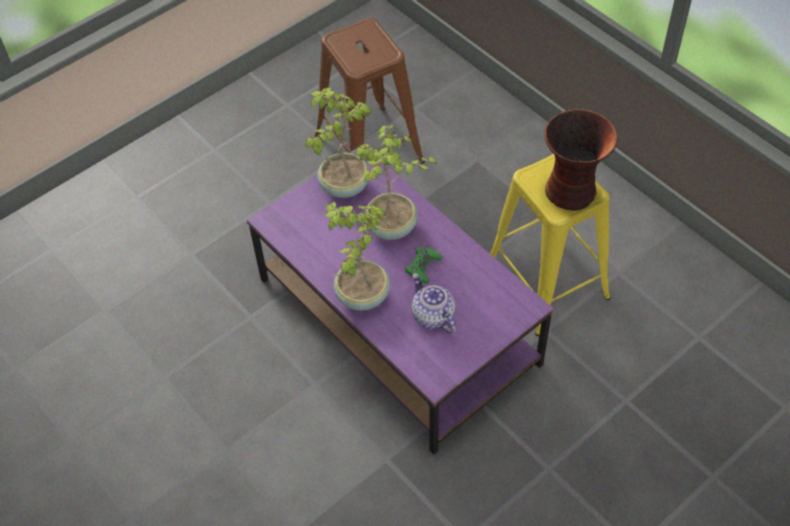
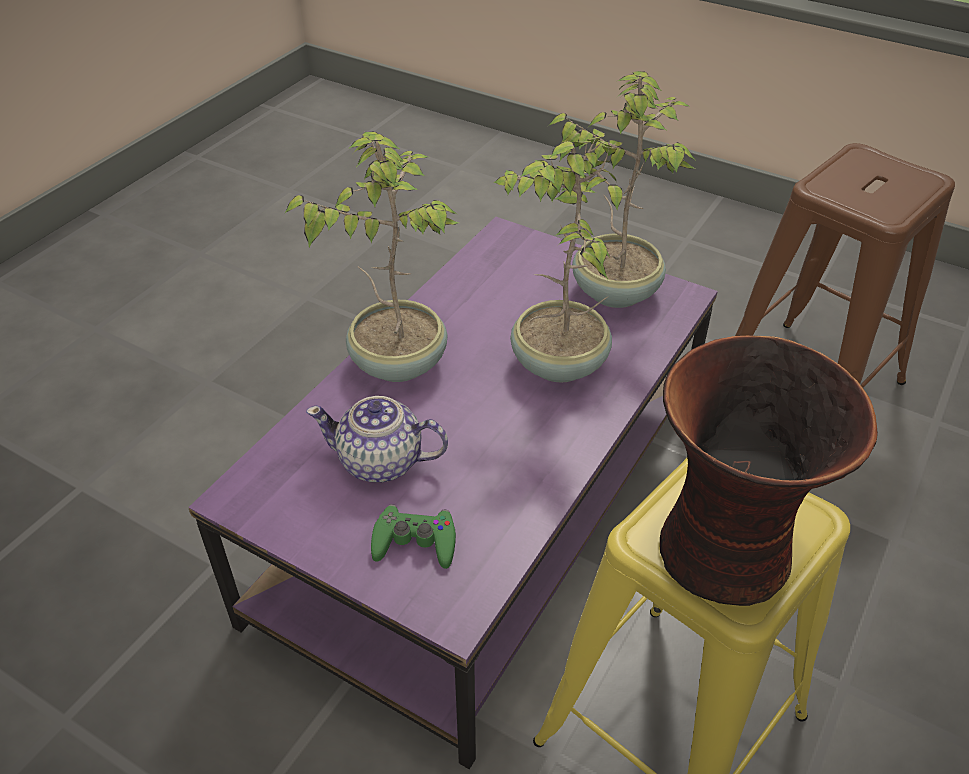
camera: 70 degrees right, 10 degrees down
green game controller [405,247,442,284] -> green game controller moved to [371,504,456,569]
teapot [412,273,456,333] -> teapot turned 120 degrees counterclockwise [306,396,448,483]

